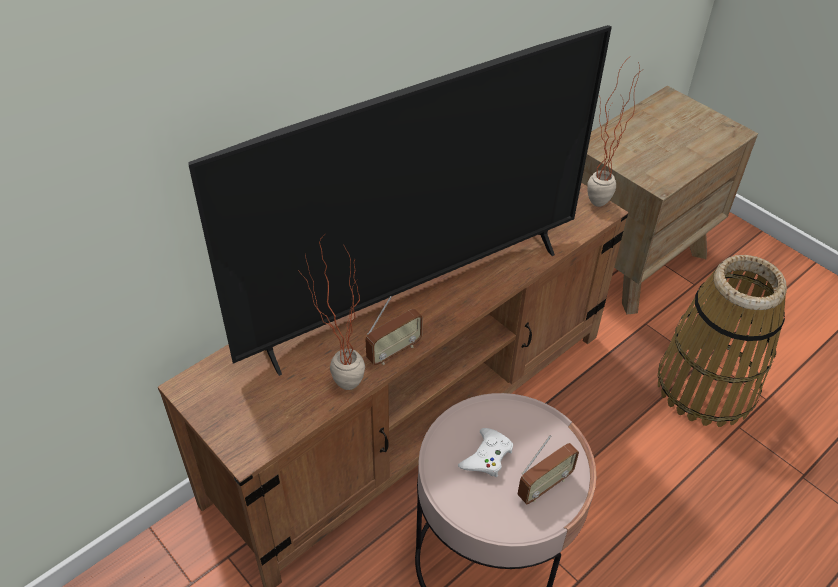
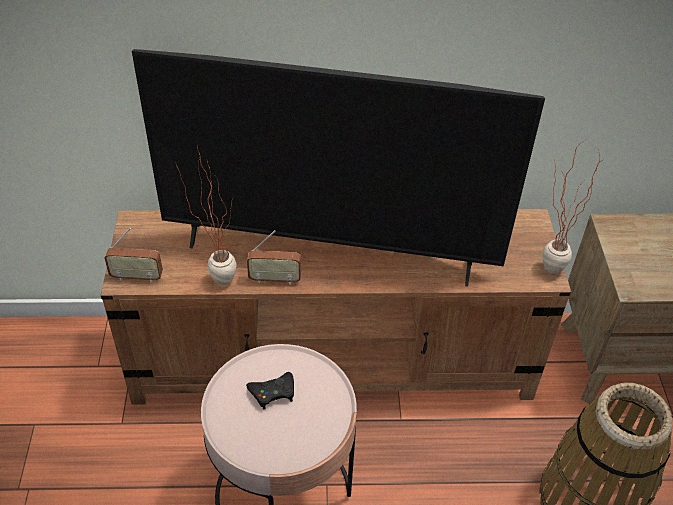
camera: 40 degrees right, 0 degrees up
white game controller [458,428,513,477] -> black game controller [246,372,294,409]
radio [517,435,579,504] -> radio moved to [104,228,163,283]

